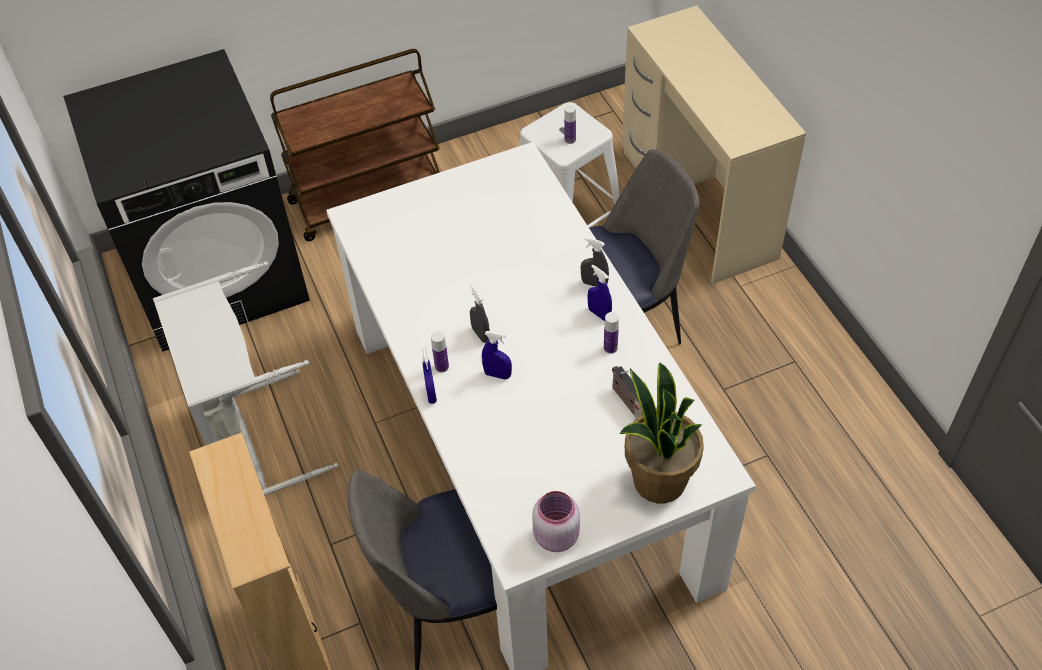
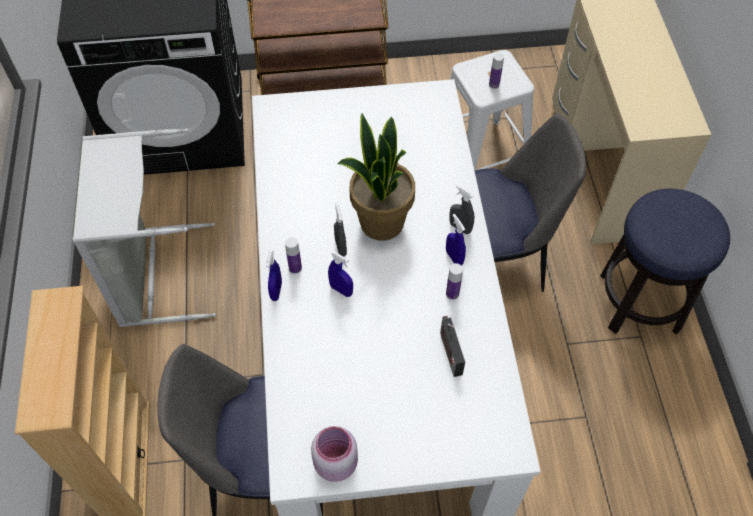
camera: 15 degrees right, 5 degrees up
potted plant [620,362,704,503] -> potted plant moved to [338,113,415,241]
none -> stool [600,189,730,335]

